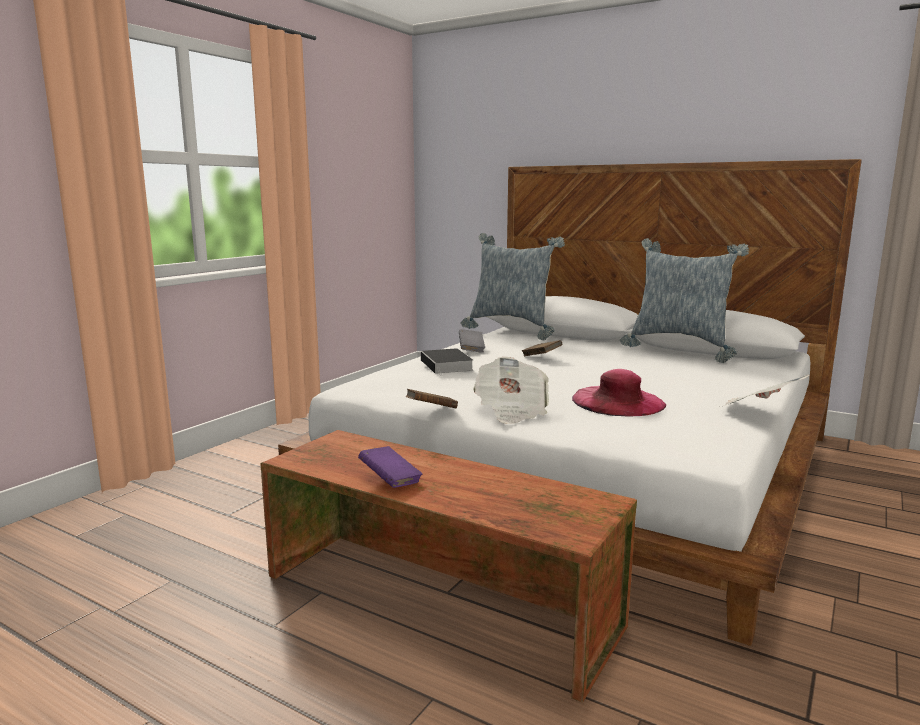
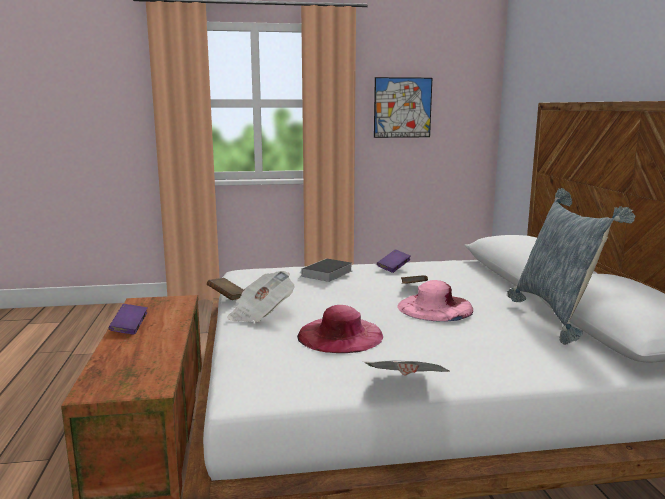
camera: 50 degrees right, 0 degrees up
grey book [459,329,485,353] -> purple book [377,250,411,273]
pillow [460,233,565,340] -> none
none -> picture [374,77,432,138]
none -> pink hat [397,280,473,322]

